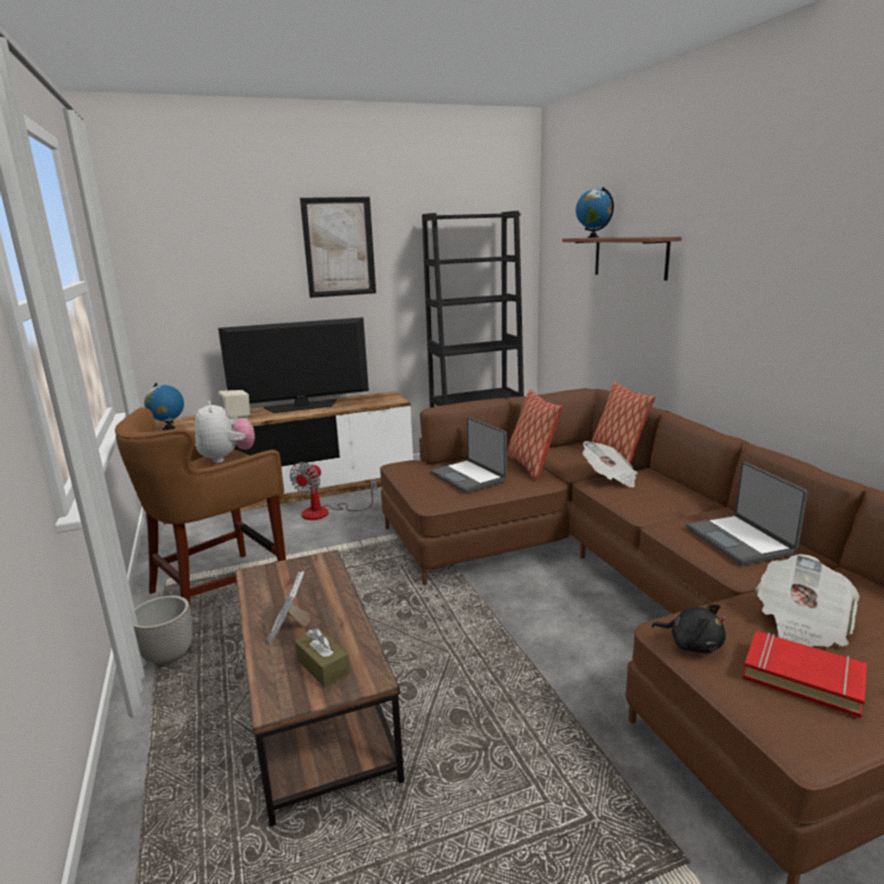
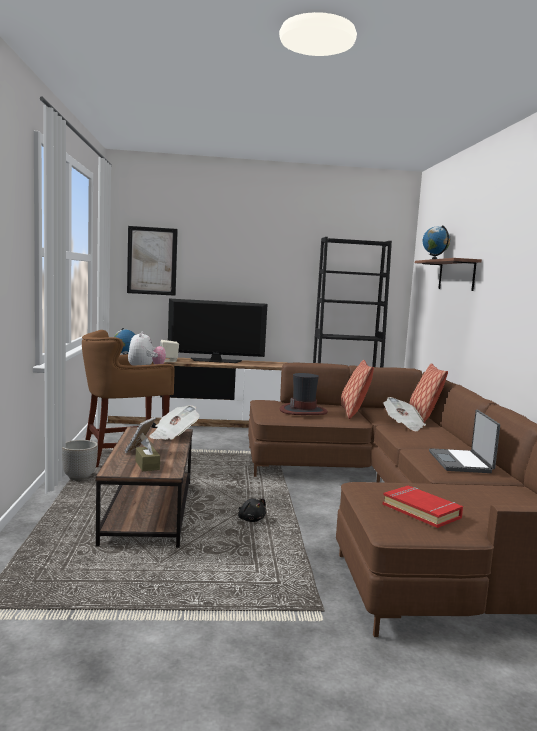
camera: 15 degrees right, 10 degrees down
fan [290,462,377,520] -> none
picture [300,197,376,298] -> picture moved to [127,226,178,296]
laptop [430,417,507,493] -> hat [280,373,328,415]
black plush toy [651,604,726,653] -> black plush toy moved to [238,498,266,522]
newspaper [756,554,859,647] -> newspaper moved to [149,405,200,440]

